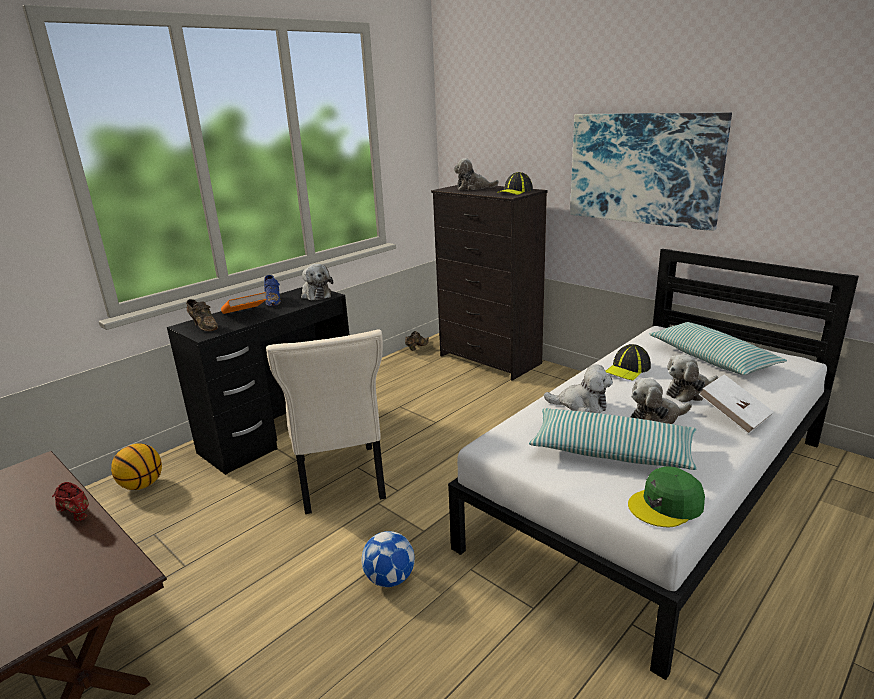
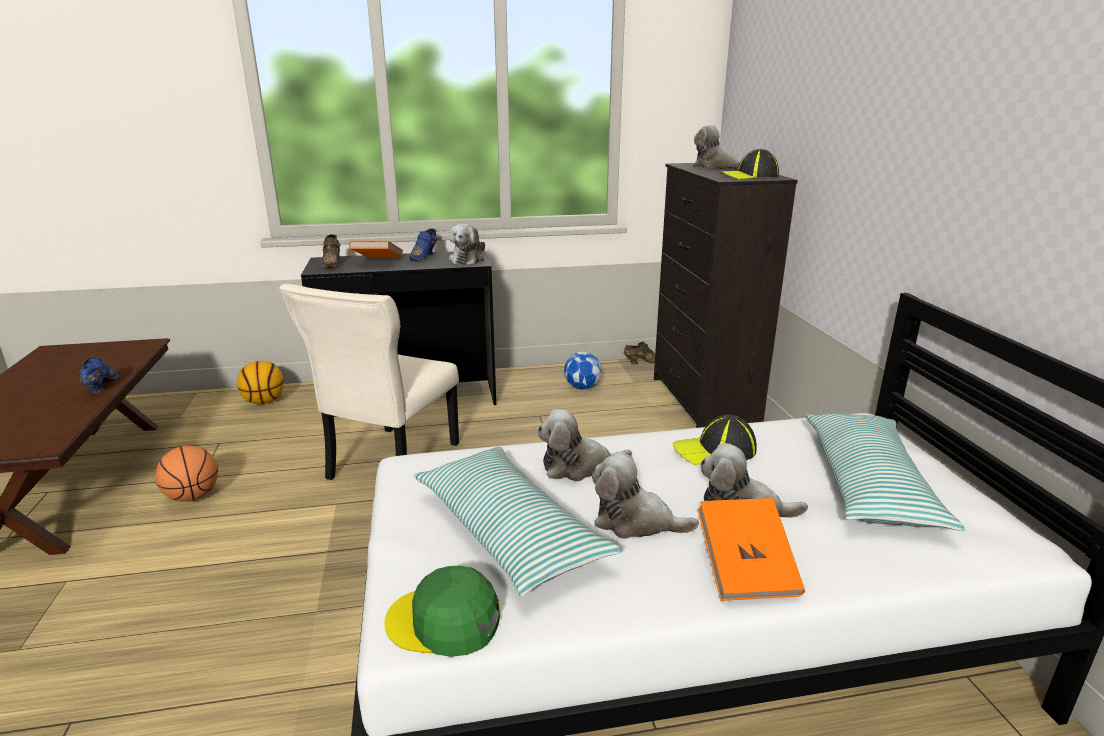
camera: 35 degrees right, 0 degrees up
red shoe [52,482,89,521] -> blue shoe [78,357,119,394]
football [361,531,415,587] -> football moved to [564,352,602,390]
plush toy [544,364,613,413] -> plush toy turned 120 degrees clockwise [537,409,632,481]
picture [570,113,732,231] -> none
white book [698,374,774,434] -> orange book [697,498,805,601]
none -> basketball [155,446,218,502]

